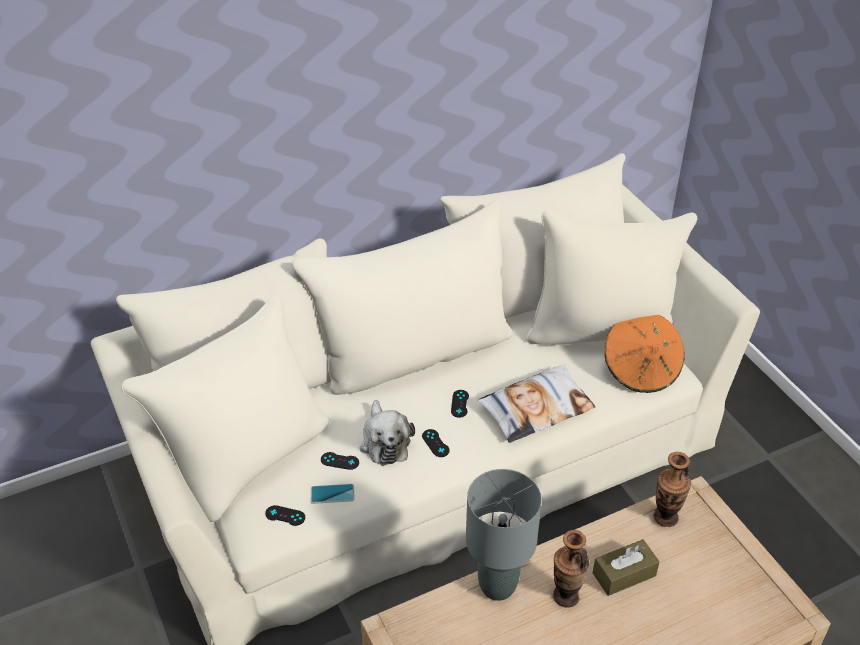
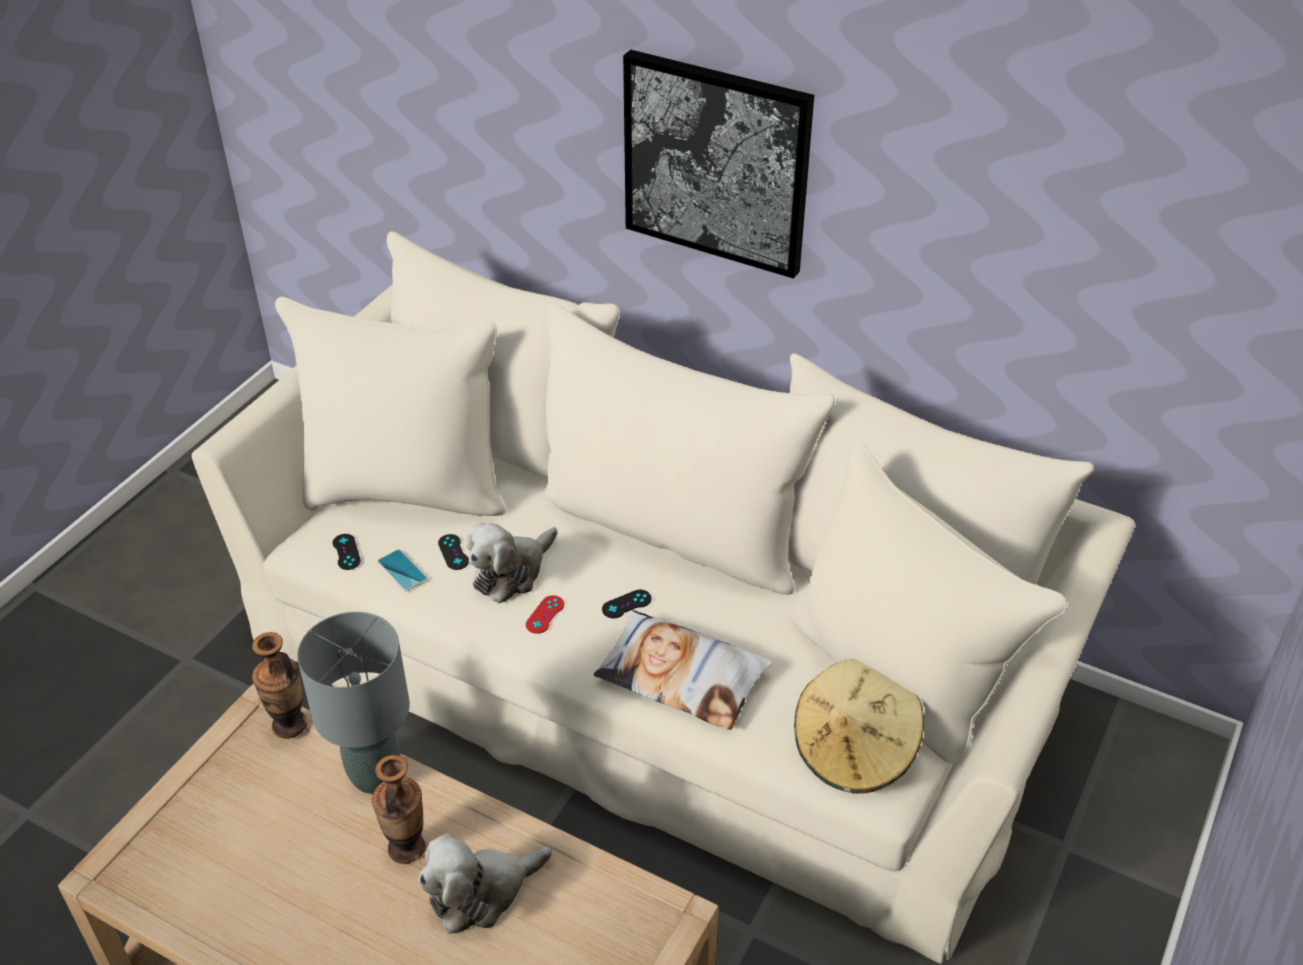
camera: 55 degrees right, 0 degrees up
black game controller [422,429,450,457] -> red game controller [526,595,564,634]
brown tissue box [593,539,660,596] -> plush toy [418,833,552,934]
orange hat [604,315,685,393] -> beige hat [794,659,924,794]
vase [653,452,691,527] -> vase moved to [252,632,307,739]
none -> picture [623,50,814,279]

